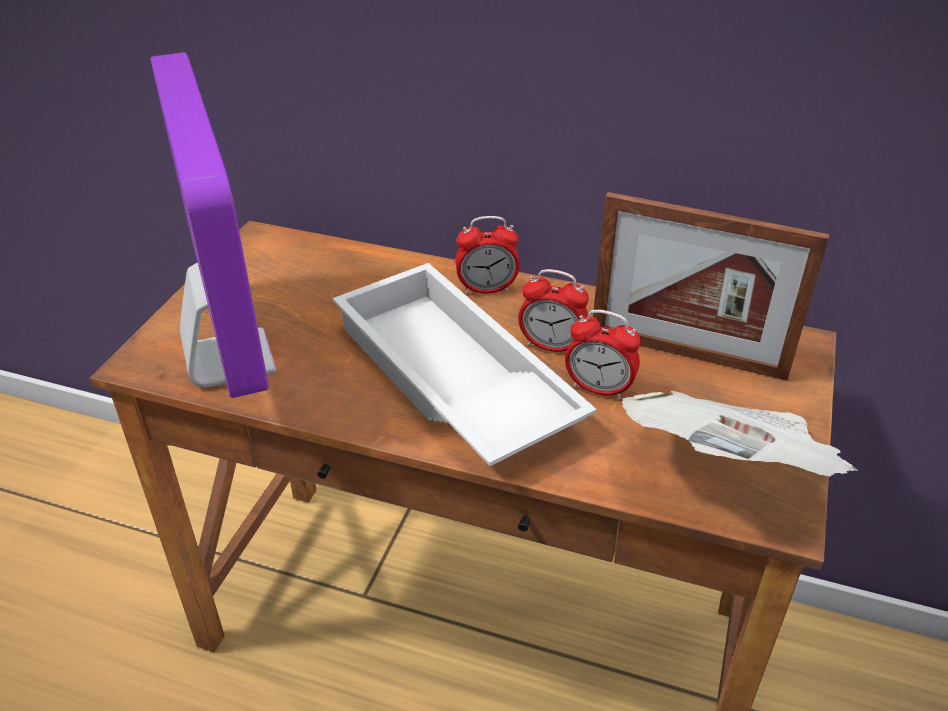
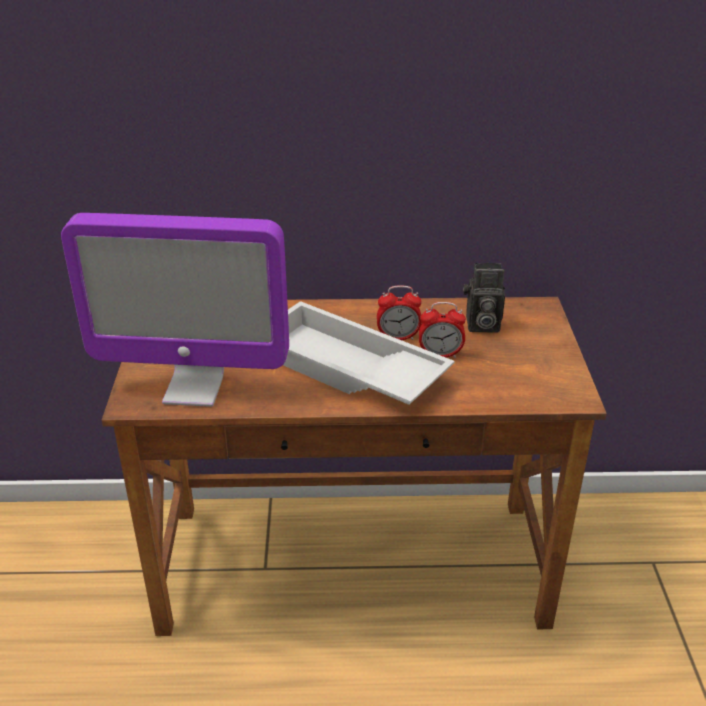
camera: 20 degrees left, 5 degrees down
monitor [150,52,276,398] -> monitor turned 135 degrees clockwise [61,213,289,407]
alarm clock [456,216,520,294] -> none
picture frame [593,192,829,381] -> camera [463,263,505,333]
newspaper [622,391,857,476] -> none

